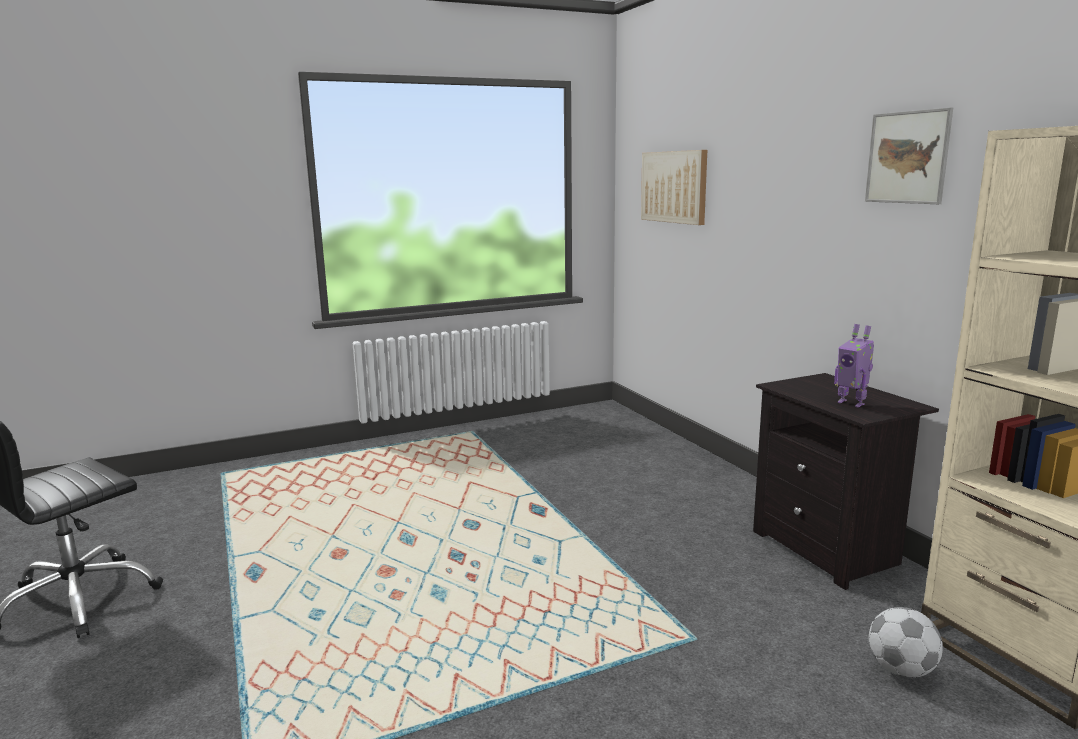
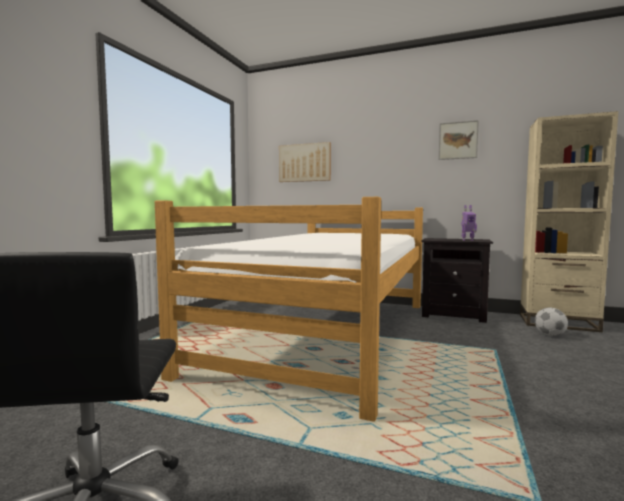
camera: 45 degrees left, 10 degrees down
none -> bed [155,197,423,422]

